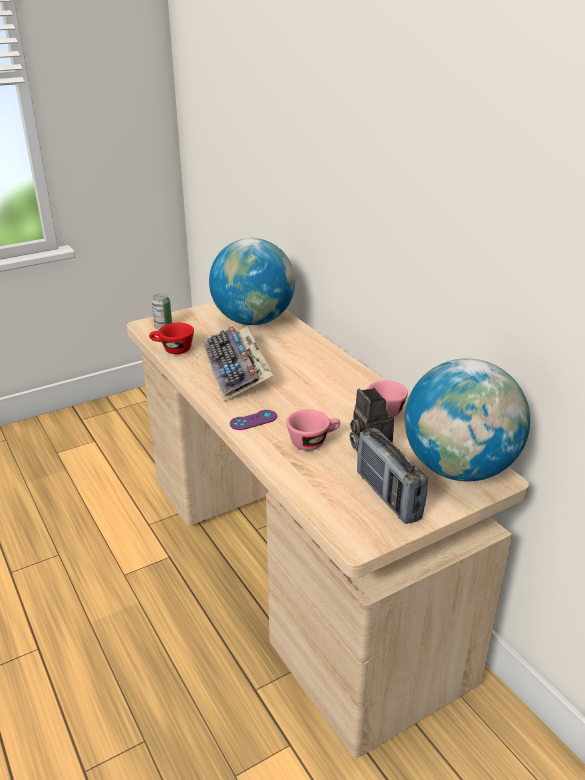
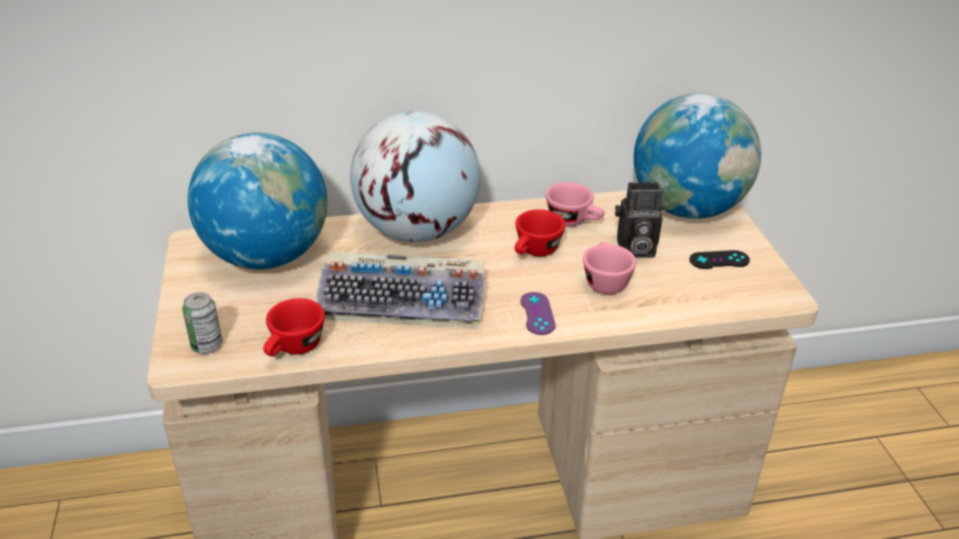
camera: 70 degrees left, 5 degrees up
radio [357,428,428,524] -> black game controller [689,250,750,269]
none -> globe [350,111,480,242]
none -> red cup [515,209,566,256]

